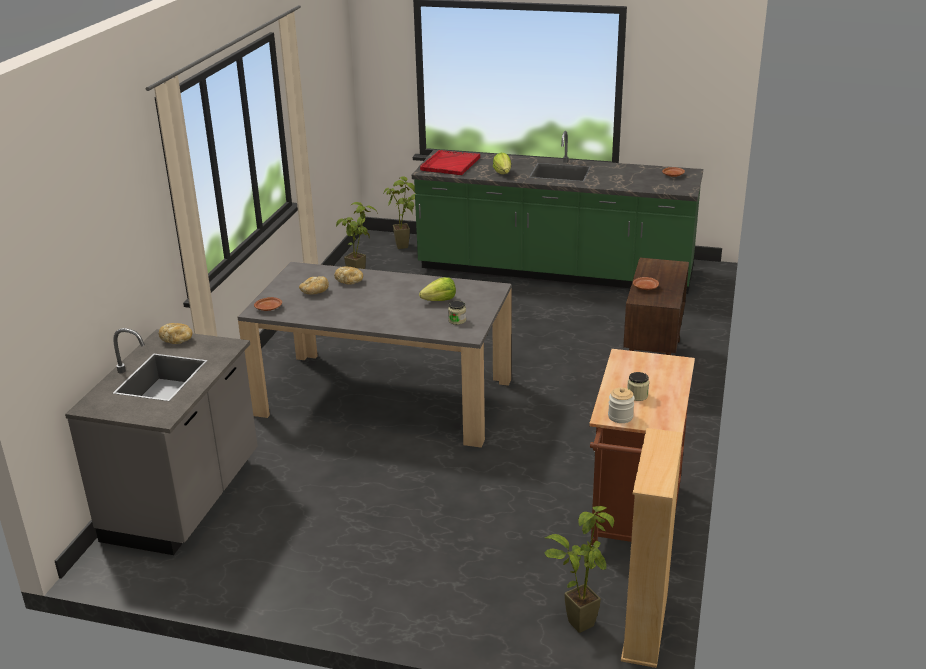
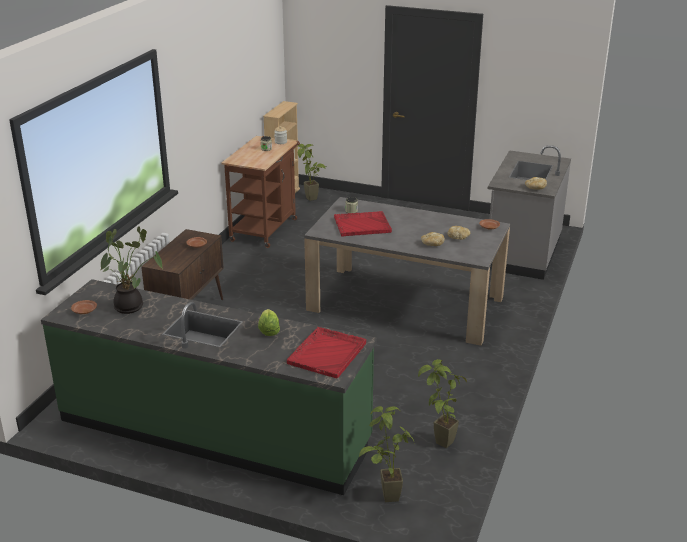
camera: 175 degrees left, 0 degrees up
lettuce [419,277,456,301] -> red tray [334,211,392,236]
none -> potted plant [101,226,163,314]

